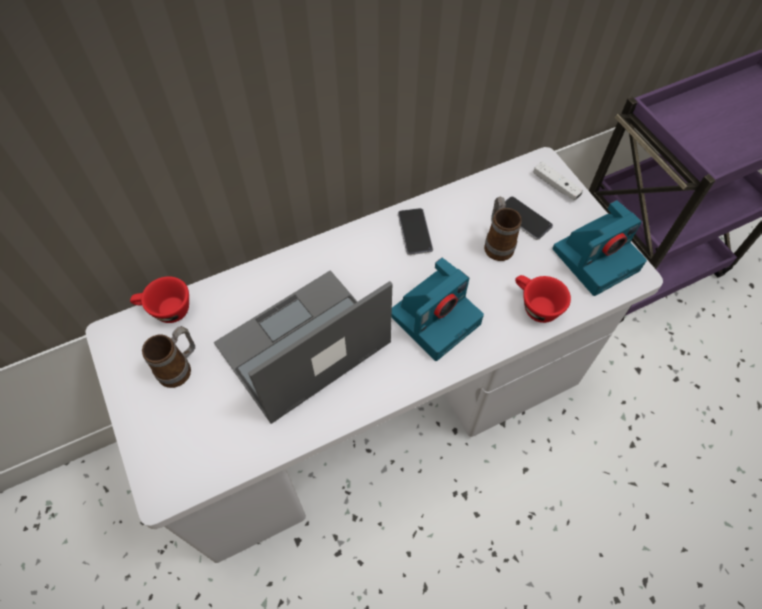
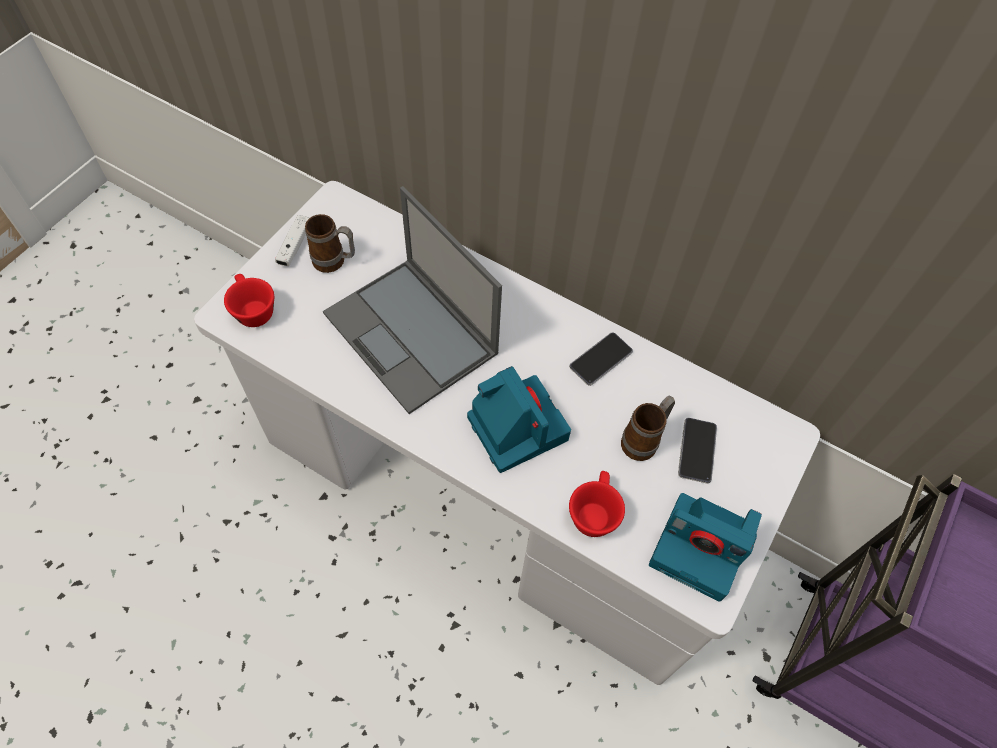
camera: 55 degrees right, 0 degrees up
red cup [130,276,189,323] -> red cup moved to [224,274,274,327]
laptop [214,270,392,424] -> laptop turned 150 degrees counterclockwise [323,186,502,414]
camera [392,258,484,361] -> camera turned 135 degrees counterclockwise [467,366,571,473]
white game controller [533,162,583,200] -> white game controller moved to [275,215,309,266]

